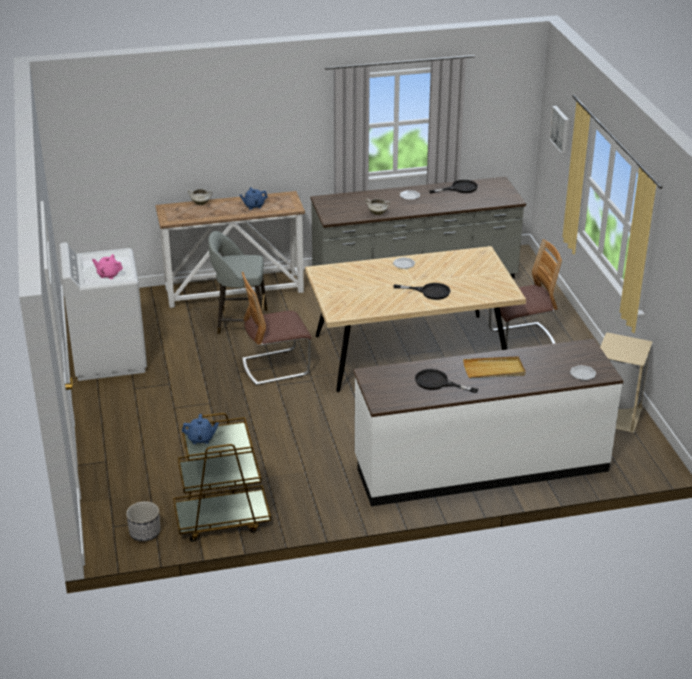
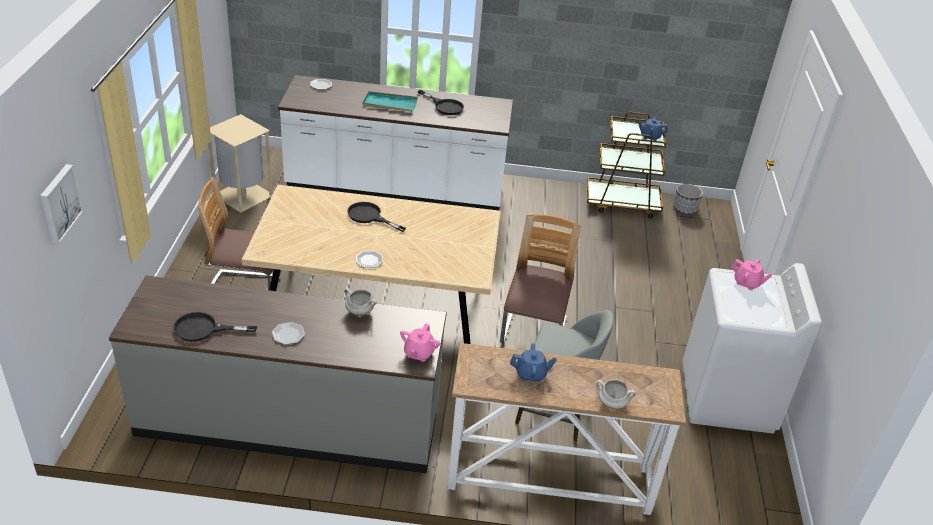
camera: 165 degrees left, 5 degrees up
chair [242,272,312,386] -> chair turned 75 degrees counterclockwise [500,214,581,343]
beige tray [463,356,526,378] -> turquoise tray [363,91,418,112]
none -> pink teapot [400,323,440,362]

